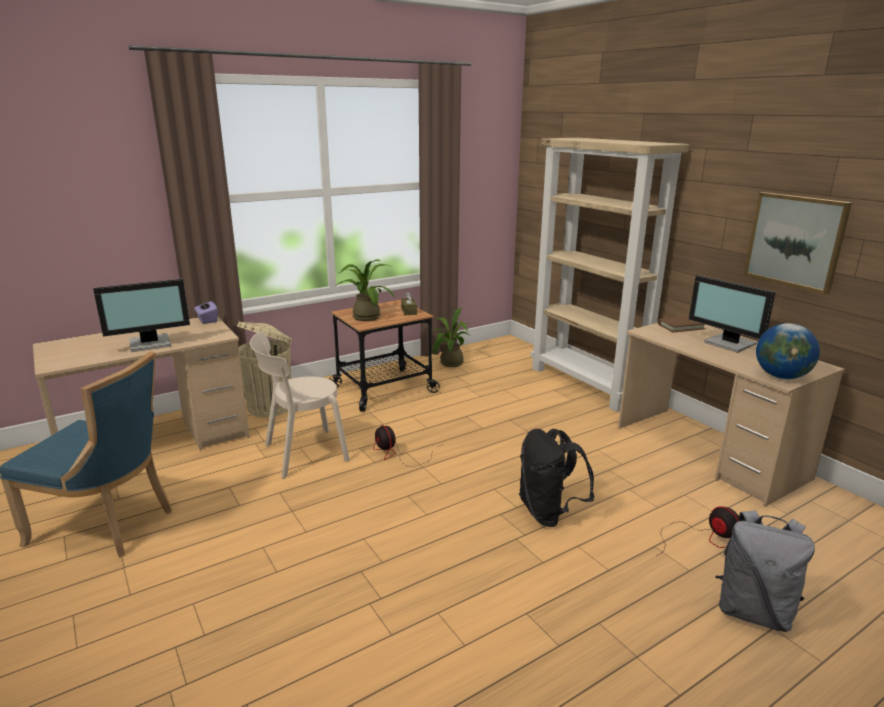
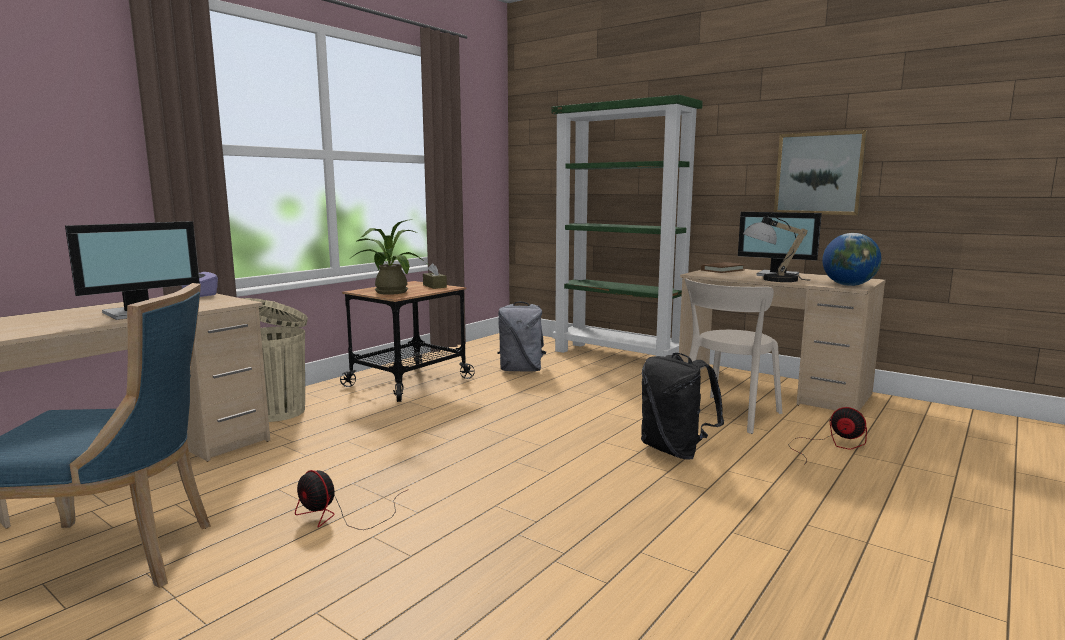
camera: 20 degrees left, 10 degrees down
beige chair [250,331,350,478] -> beige chair moved to [685,278,782,434]
fan [373,425,444,467] -> fan moved to [295,470,407,530]
potted plant [432,308,471,367] -> none
beige bookcase [530,138,689,412] -> green bookcase [551,95,703,357]
grey backpack [715,511,815,632] -> grey backpack moved to [497,302,546,372]
none -> table lamp [743,213,811,282]

